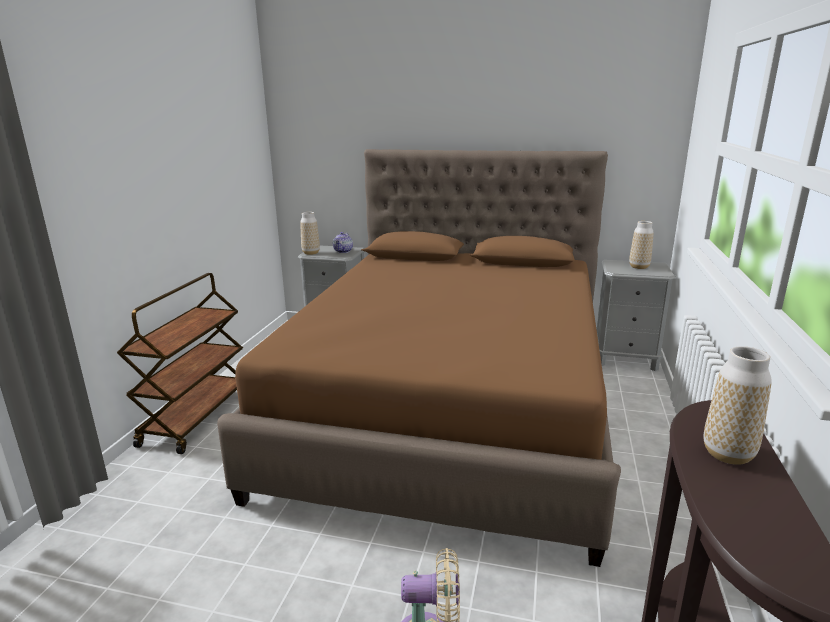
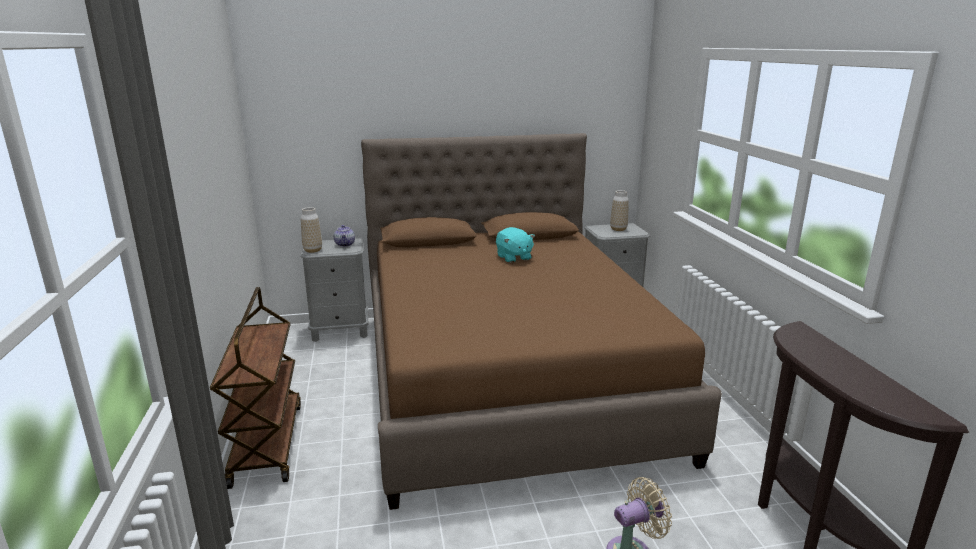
camera: 25 degrees left, 0 degrees up
vase [704,346,772,465] -> none
none -> turquoise plush toy [496,227,535,263]

